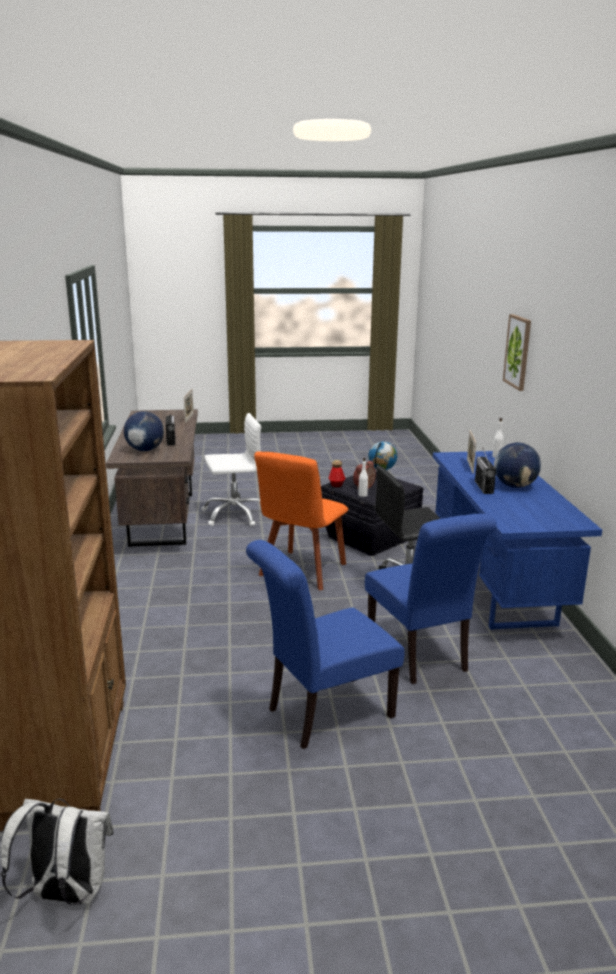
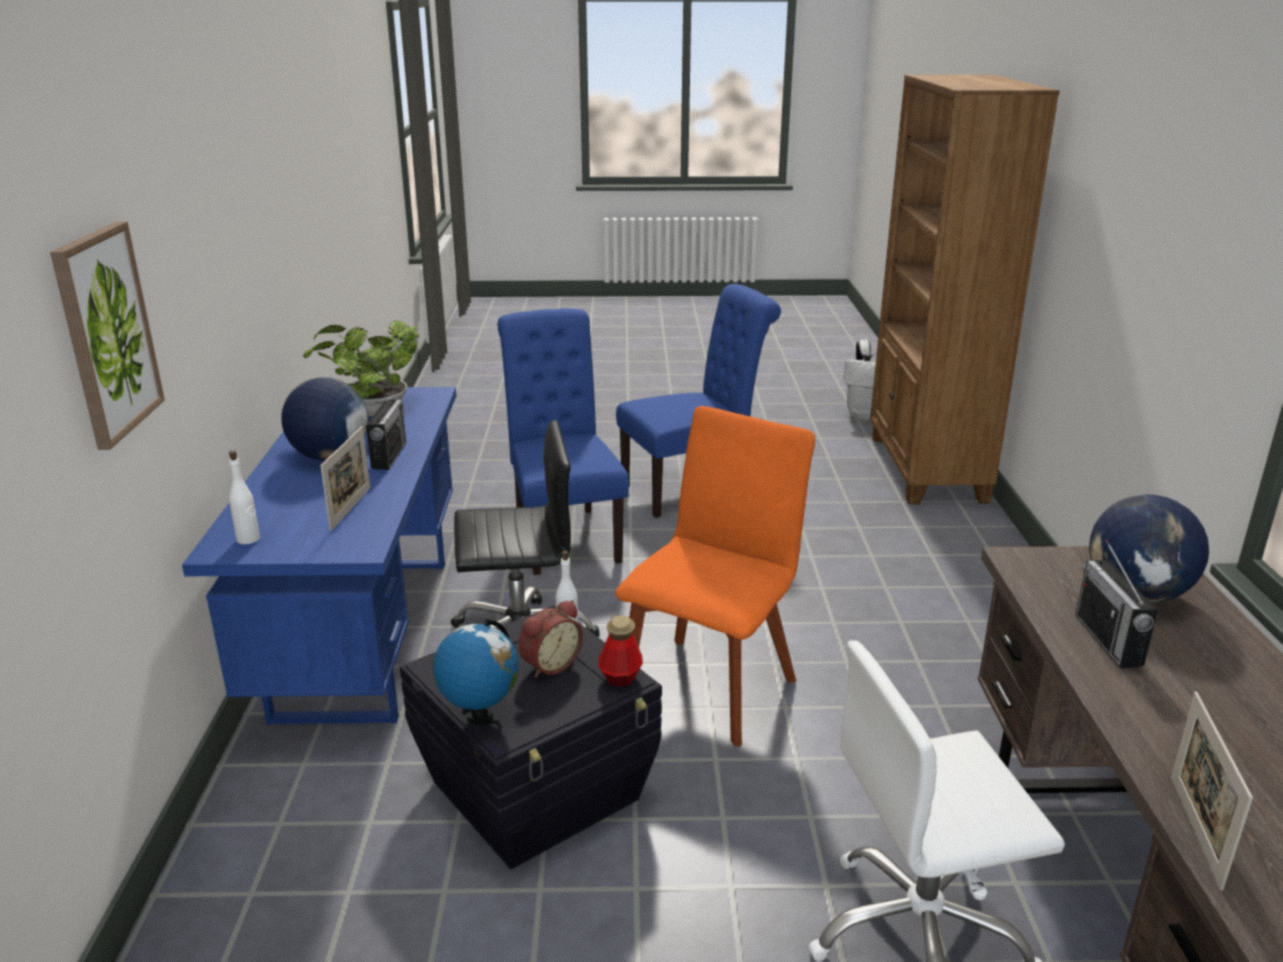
camera: 175 degrees left, 5 degrees up
none -> potted plant [303,320,420,416]

